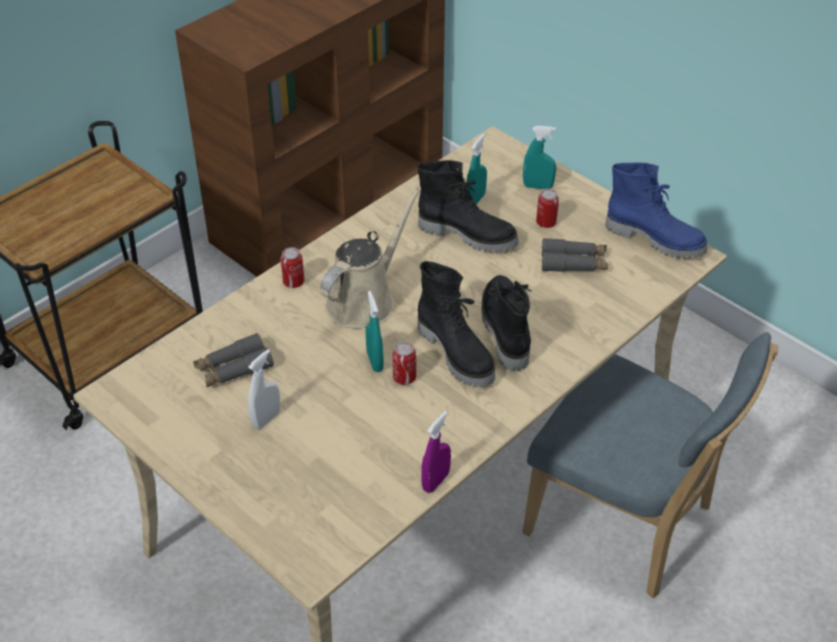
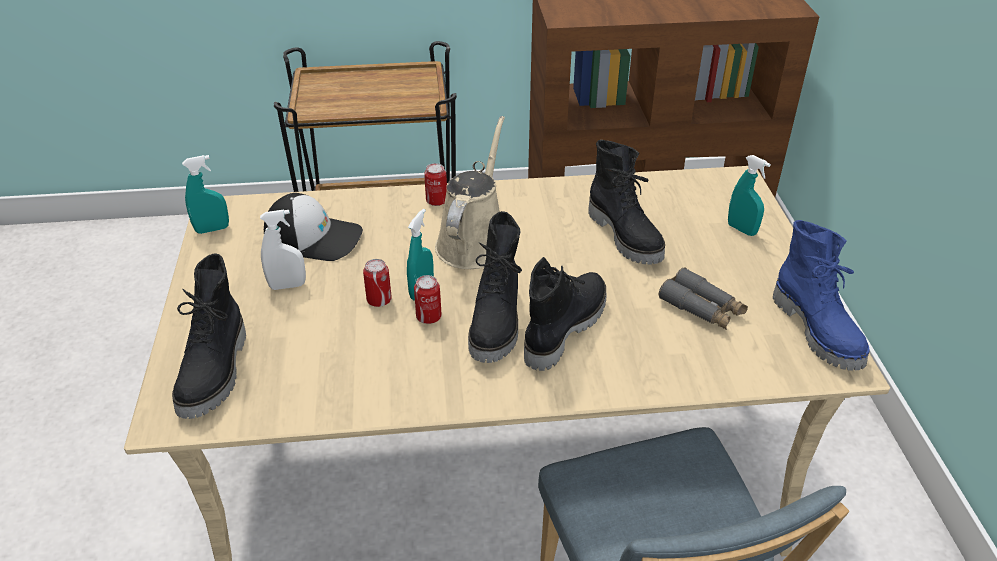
camera: 40 degrees right, 5 degrees down
grey binoculars [193,333,274,387] -> cap [264,193,363,261]
beige watering can [320,188,421,329] -> beige watering can turned 60 degrees counterclockwise [435,116,505,269]
purple spray bottle [421,411,451,493] -> none
turquoise spray bottle [467,133,487,205] -> turquoise spray bottle moved to [182,155,229,234]
can [536,189,559,228] -> can moved to [363,259,392,307]
none -> black boot [172,254,246,419]

